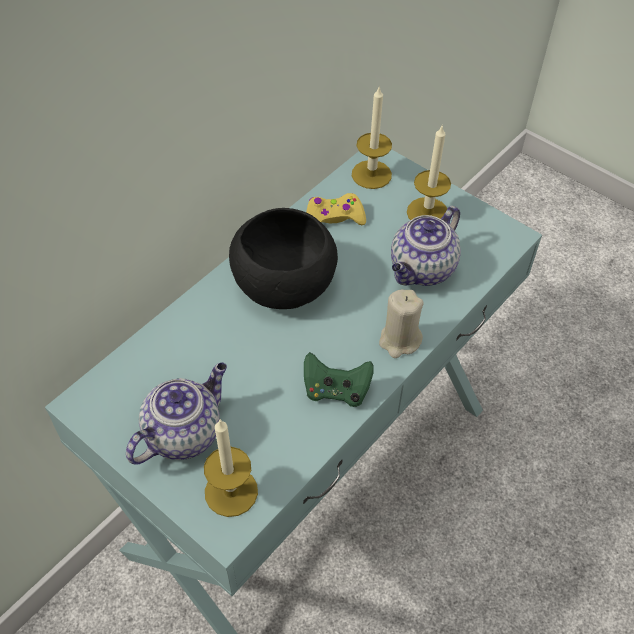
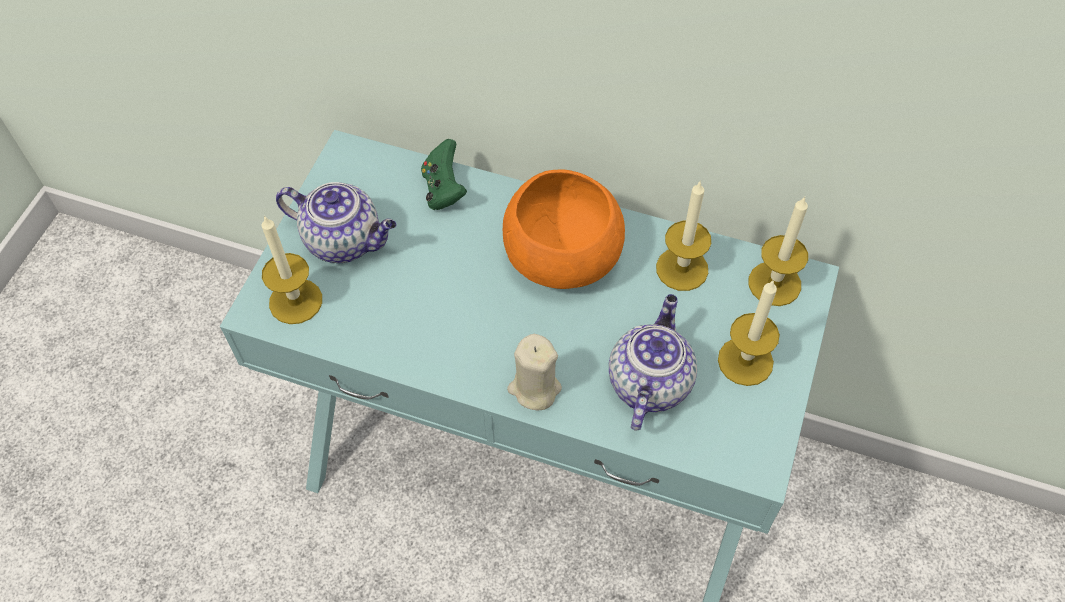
camera: 70 degrees right, 5 degrees up
black bowl [229,208,338,309] -> orange bowl [503,169,625,289]
green game controller [304,352,374,407] -> green game controller moved to [421,139,467,210]
yellow game controller [306,193,366,225] -> candle [656,180,711,291]
teapot [391,206,461,286] -> teapot turned 90 degrees clockwise [609,294,697,430]

